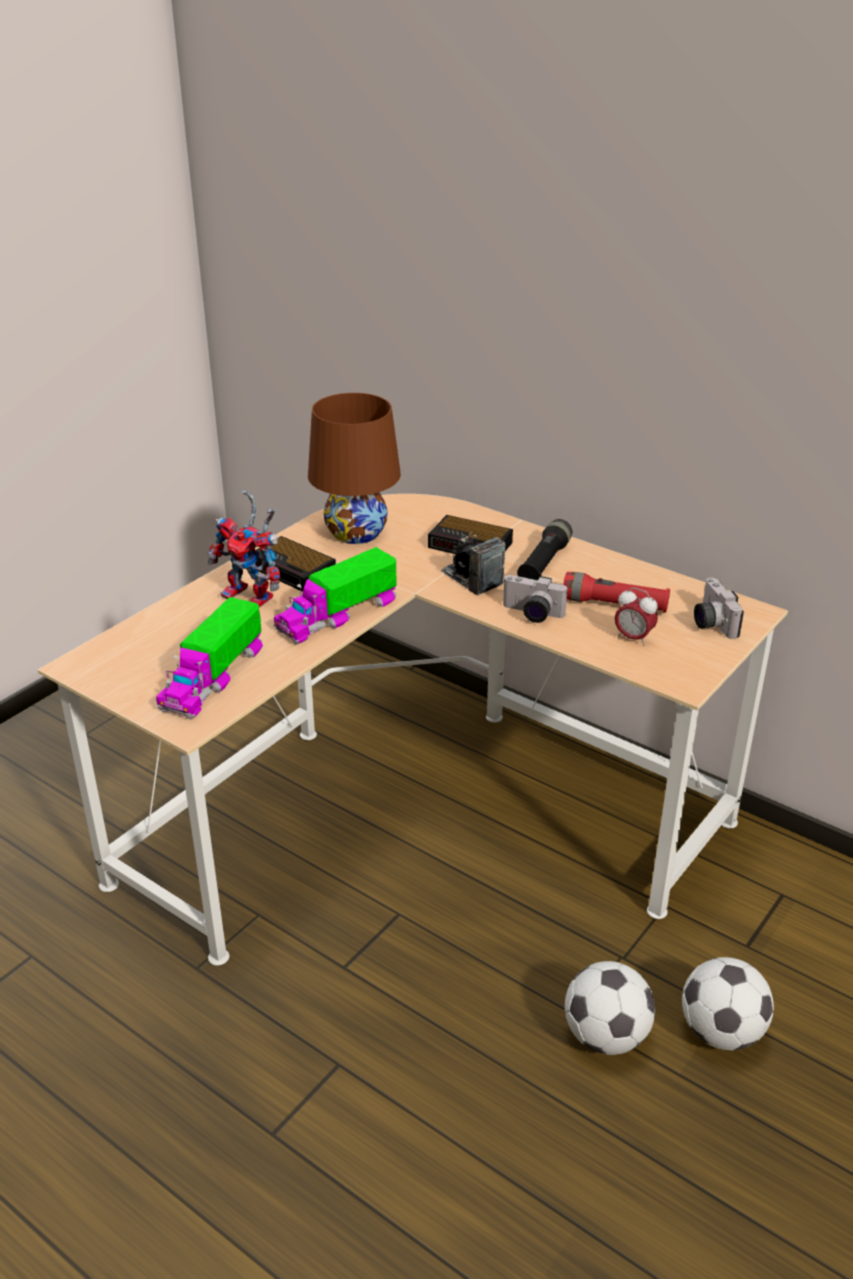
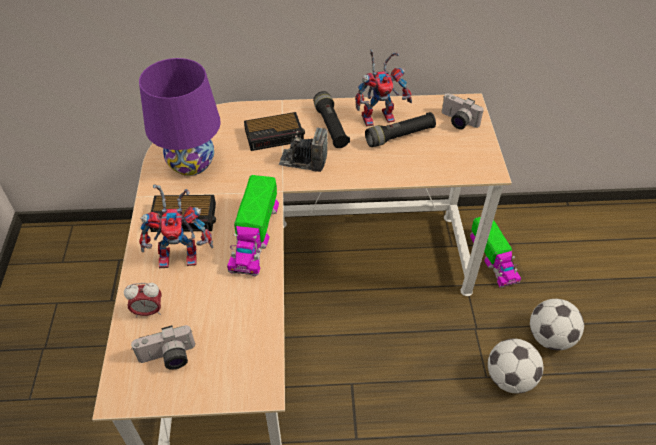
camera: 40 degrees left, 15 degrees up
toy truck [156,597,263,719] -> toy truck moved to [470,217,521,288]
brown table lamp [308,393,401,544] -> purple table lamp [139,58,221,176]
camera [503,575,568,623] -> camera moved to [131,325,195,370]
red flashlight [563,572,670,613] -> black flashlight [365,112,436,147]
alarm clock [615,587,658,646] -> alarm clock moved to [124,283,162,317]
none -> toy robot [355,50,412,127]

